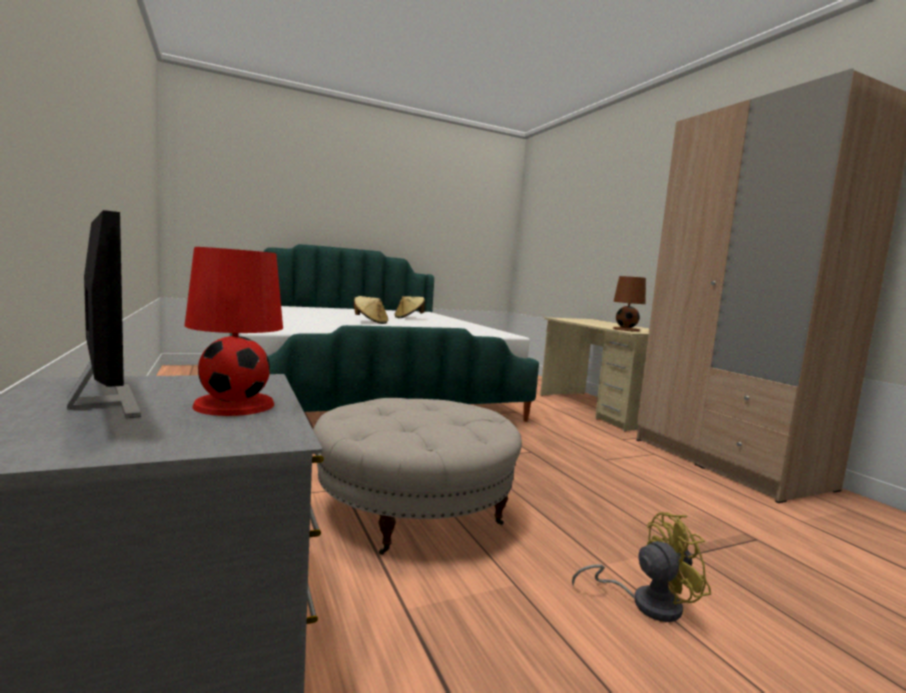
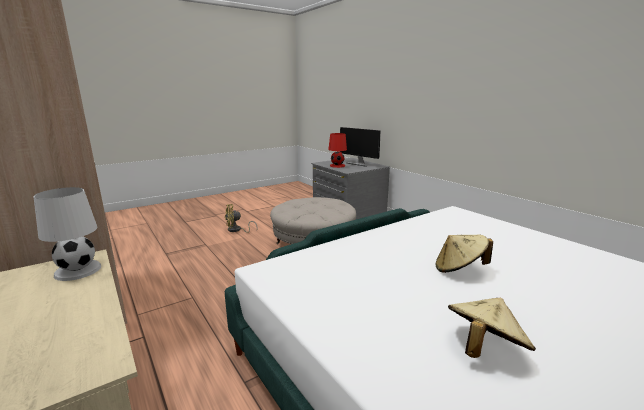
camera: 170 degrees right, 10 degrees up
brown table lamp [613,276,646,332] -> white table lamp [34,187,101,281]

